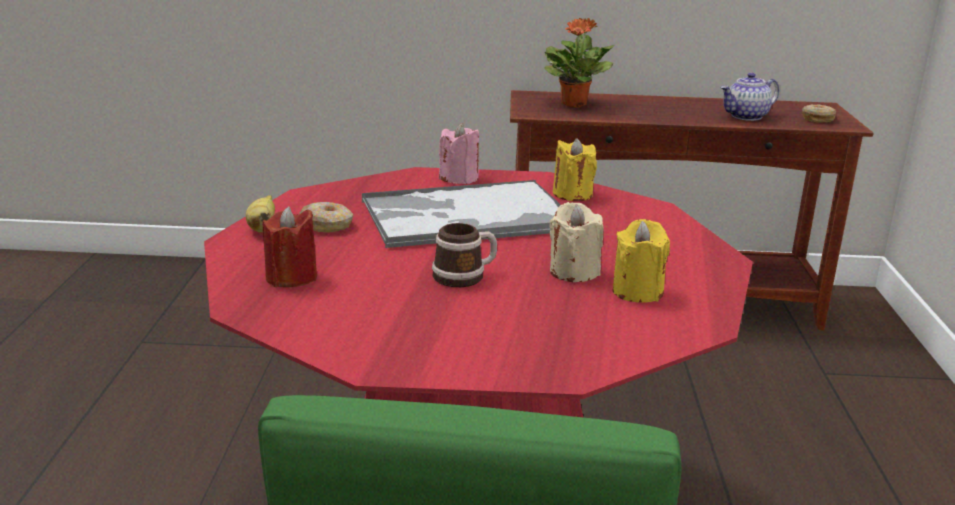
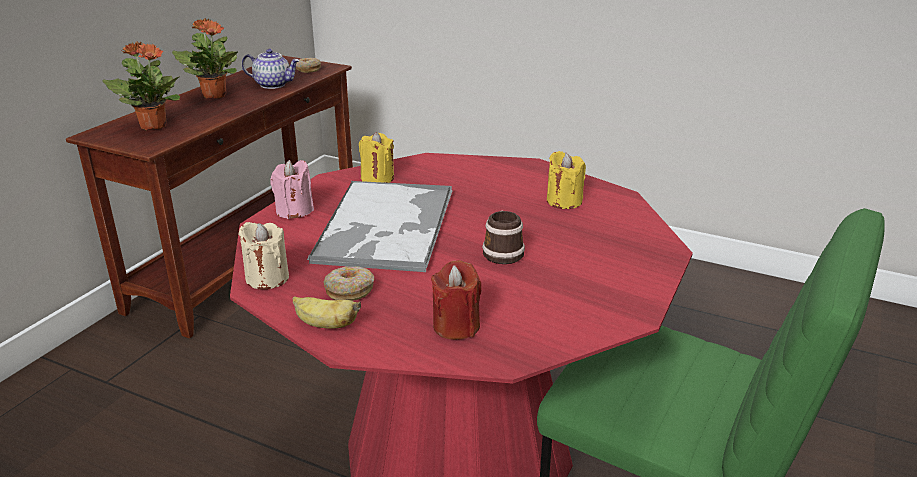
camera: 65 degrees left, 5 degrees up
beige candle [549,202,604,282] -> beige candle moved to [238,222,289,290]
teapot [720,73,779,121] -> teapot turned 75 degrees counterclockwise [242,49,300,89]
none -> potted plant [172,18,238,99]

